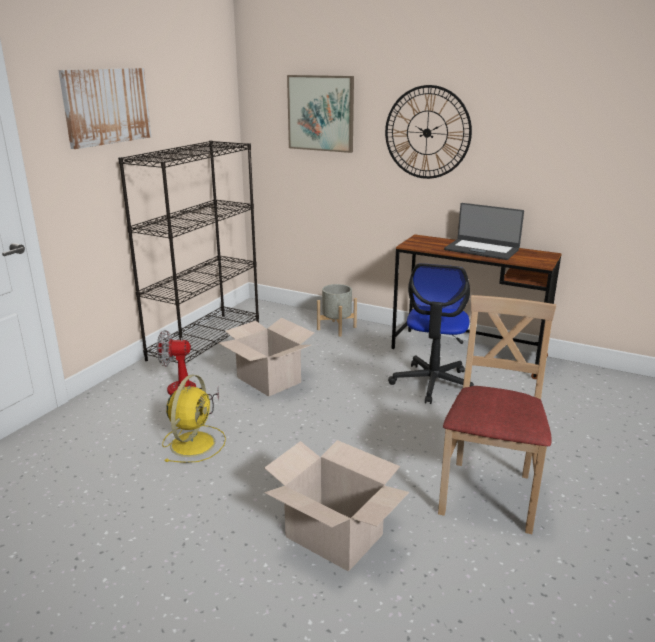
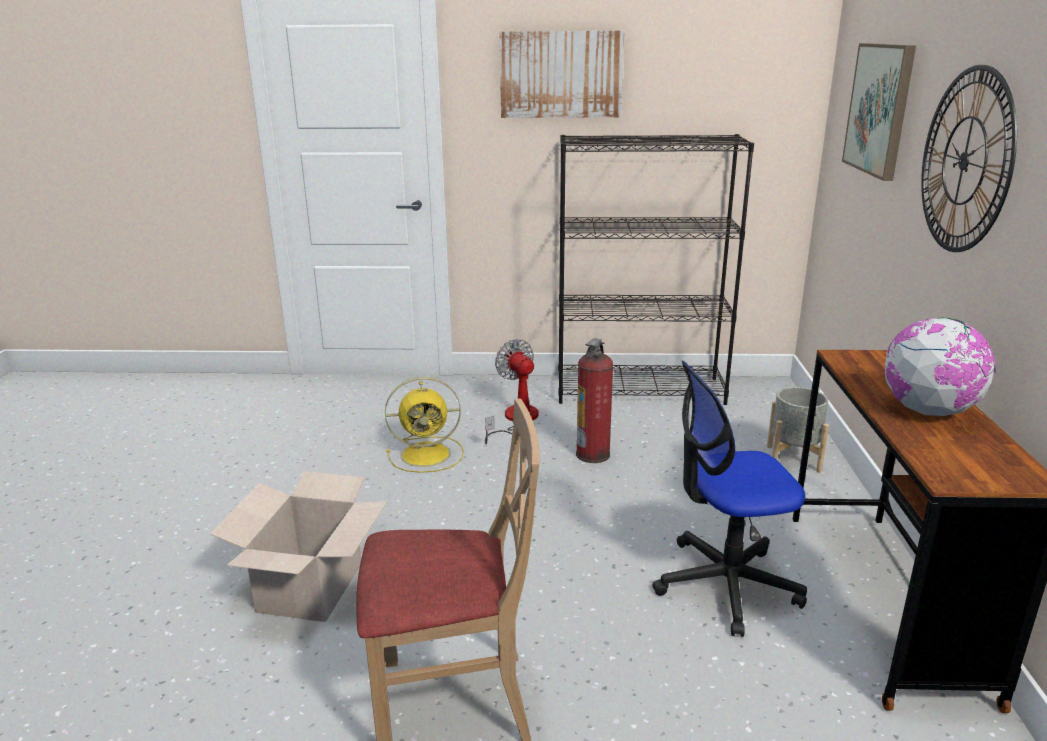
camera: 65 degrees right, 0 degrees up
cardboard box [219,318,314,396] -> fire extinguisher [576,339,613,463]
laptop [444,203,524,260] -> globe [885,318,996,416]

